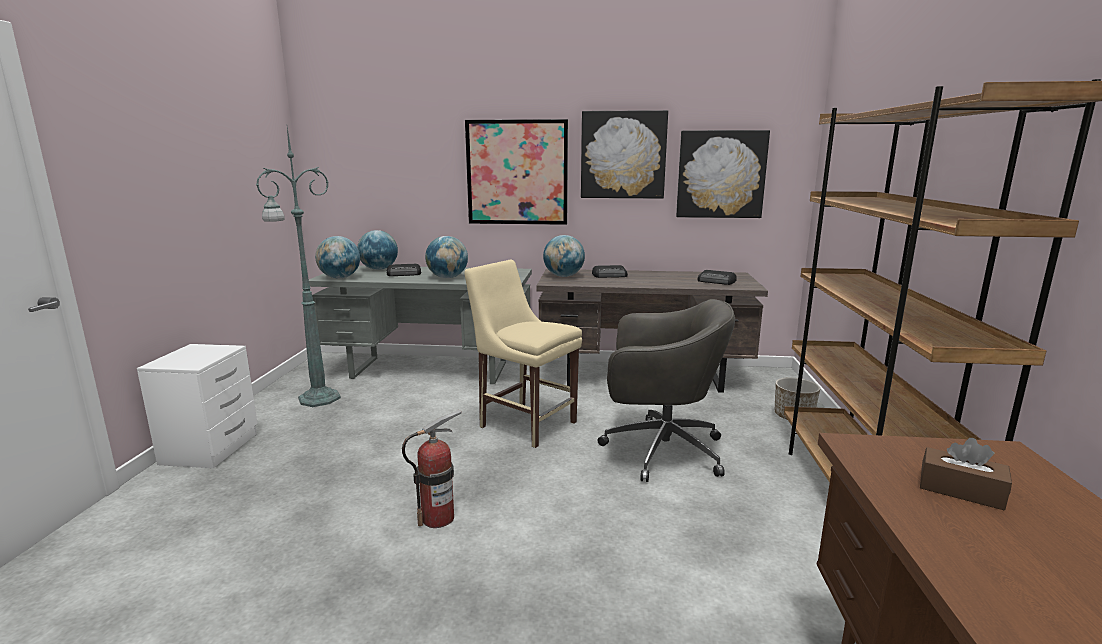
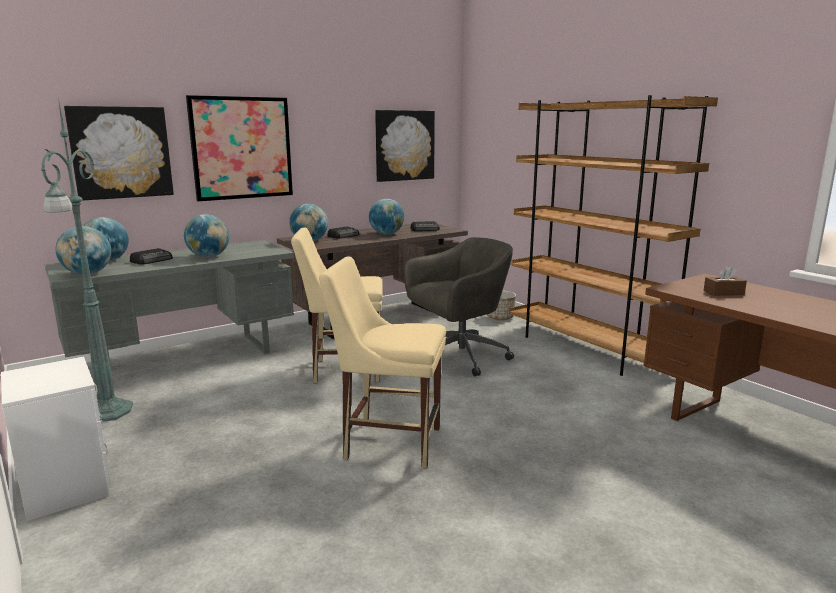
camera: 40 degrees left, 0 degrees up
fire extinguisher [402,410,462,528] -> beige chair [319,257,446,468]
picture [581,110,668,199] -> picture moved to [64,106,174,201]
none -> globe [369,199,404,235]

